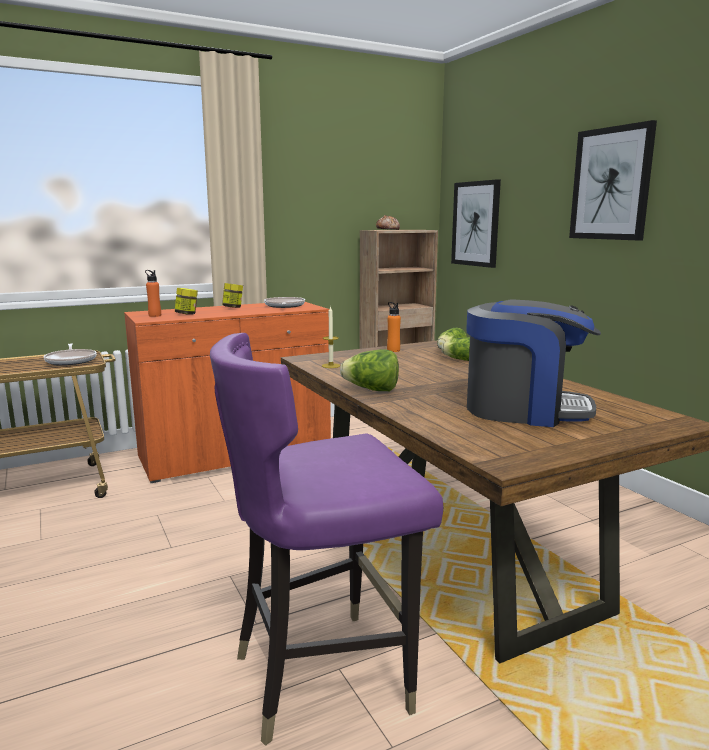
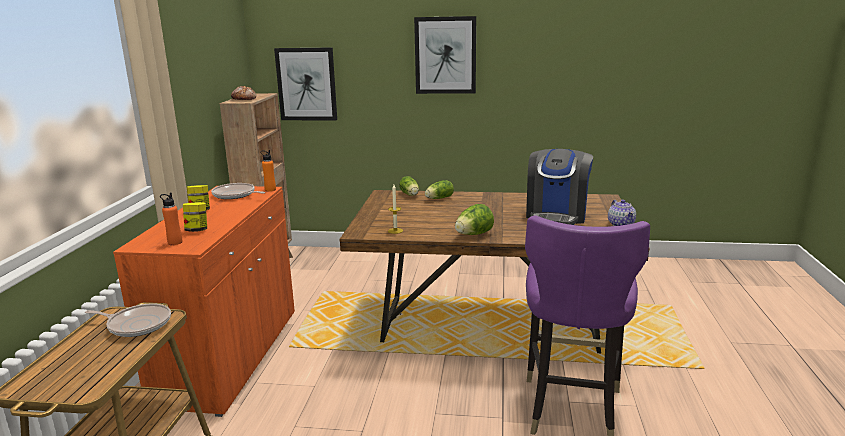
camera: 55 degrees left, 5 degrees up
orange bottle [387,302,401,352] -> orange bottle moved to [260,150,276,191]
coffee machine [466,300,601,427] -> coffee machine turned 150 degrees clockwise [526,149,593,225]
none -> teapot [608,200,636,226]

